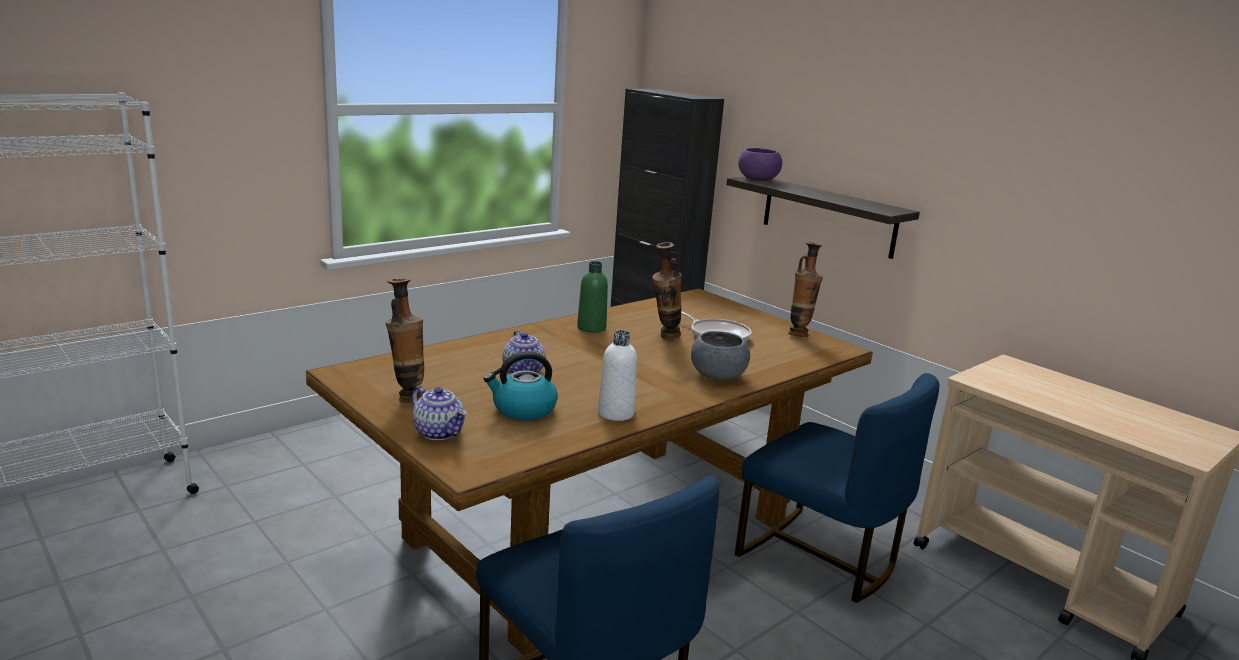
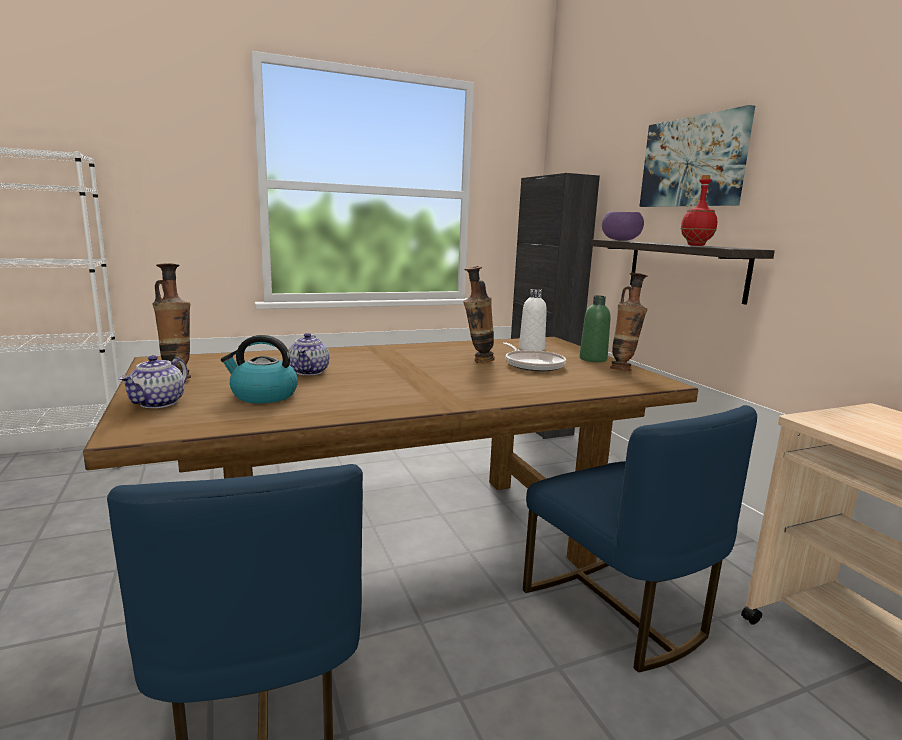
camera: 20 degrees right, 5 degrees down
teapot [412,386,467,440] -> teapot turned 45 degrees clockwise [119,355,188,408]
green bottle [577,261,608,333] -> green bottle moved to [580,295,611,362]
white bottle [598,330,637,421] -> white bottle moved to [519,289,547,351]
grey bowl [691,331,750,380] -> none
none -> picture [639,105,755,207]
none -> red bottle [680,175,717,246]

